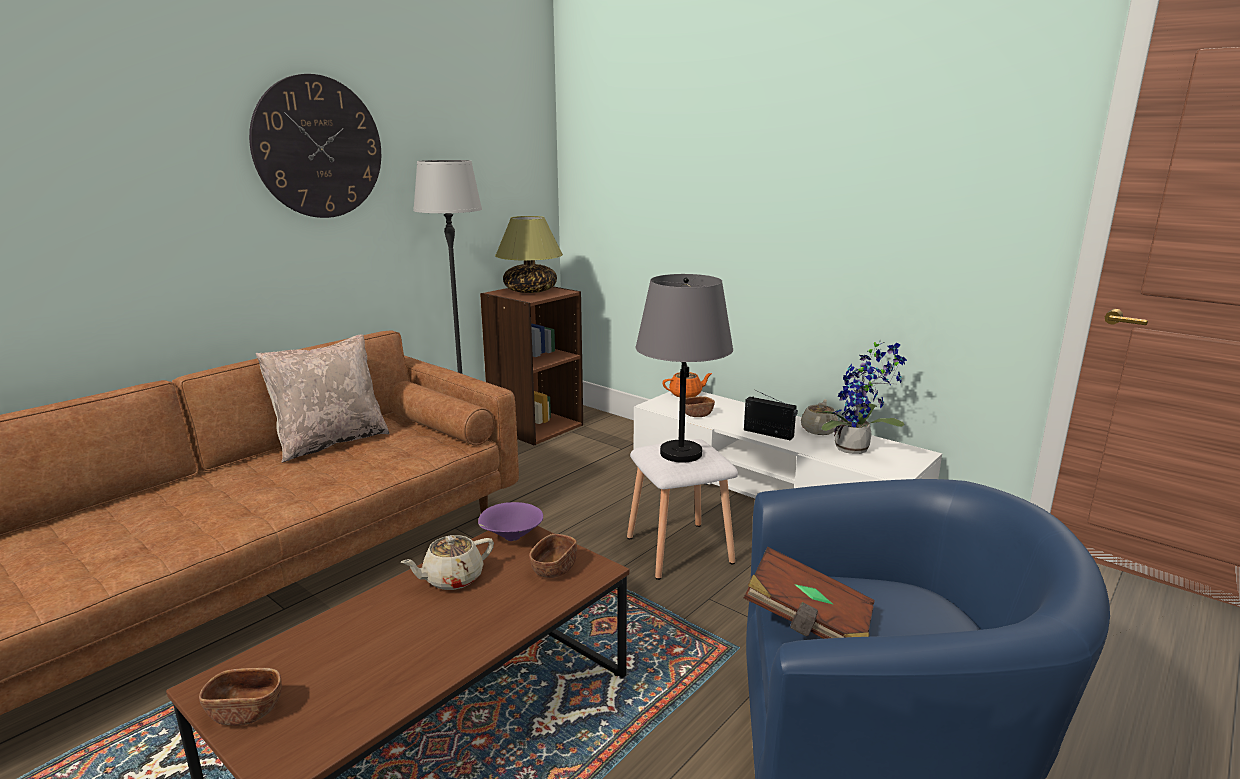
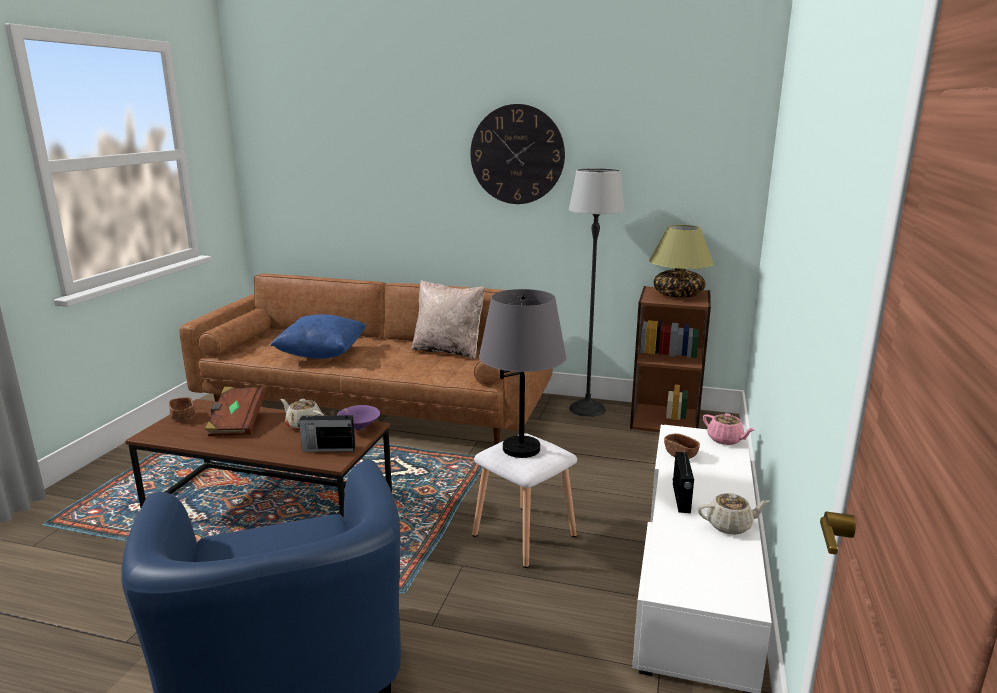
camera: 65 degrees right, 0 degrees up
brown bowl [529,534,577,578] -> radio [298,409,355,452]
orange teapot [662,372,712,398] -> pink teapot [703,413,755,445]
brown book [744,547,875,639] -> brown book moved to [205,387,266,436]
potted plant [818,339,907,454] -> none
none -> blue pillow [271,314,366,359]

